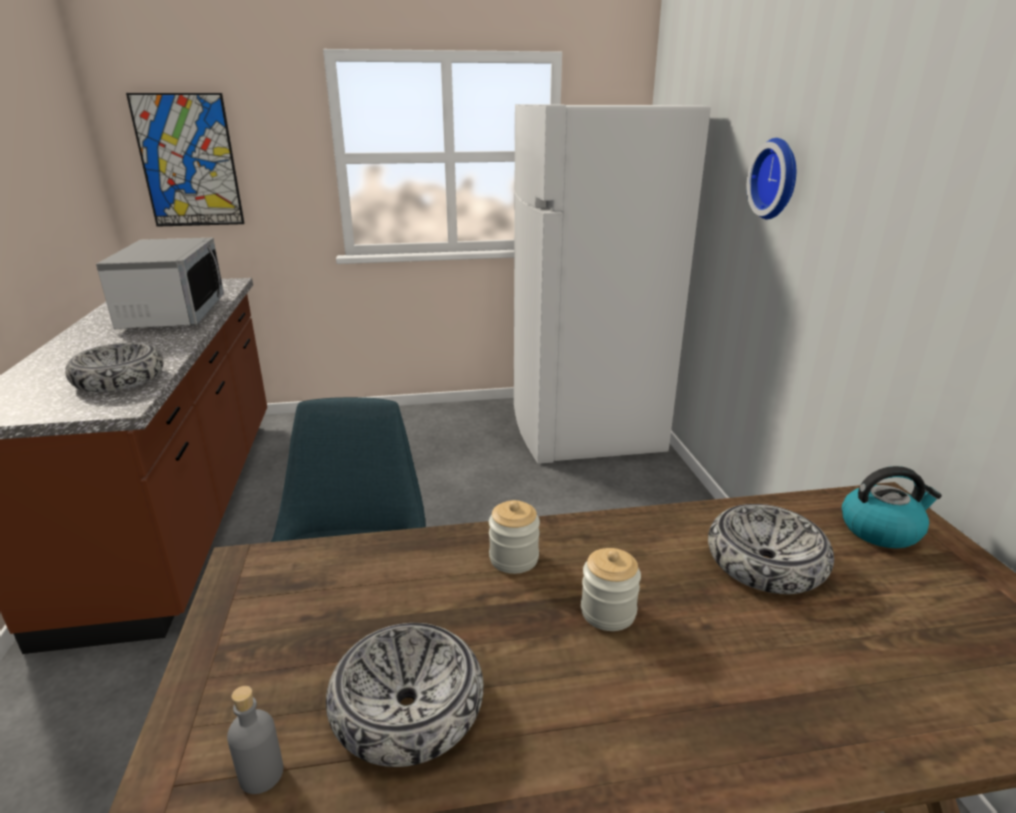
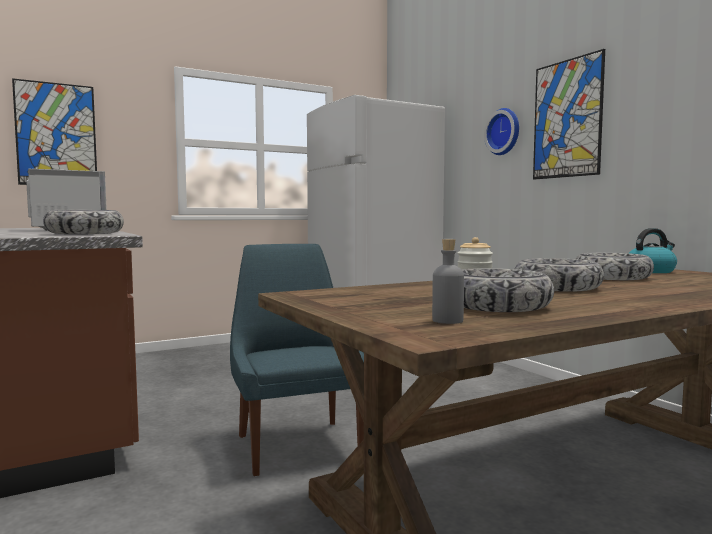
camera: 20 degrees left, 20 degrees down
jar [581,548,641,631] -> bowl [515,258,604,292]
none -> picture [533,49,605,180]

